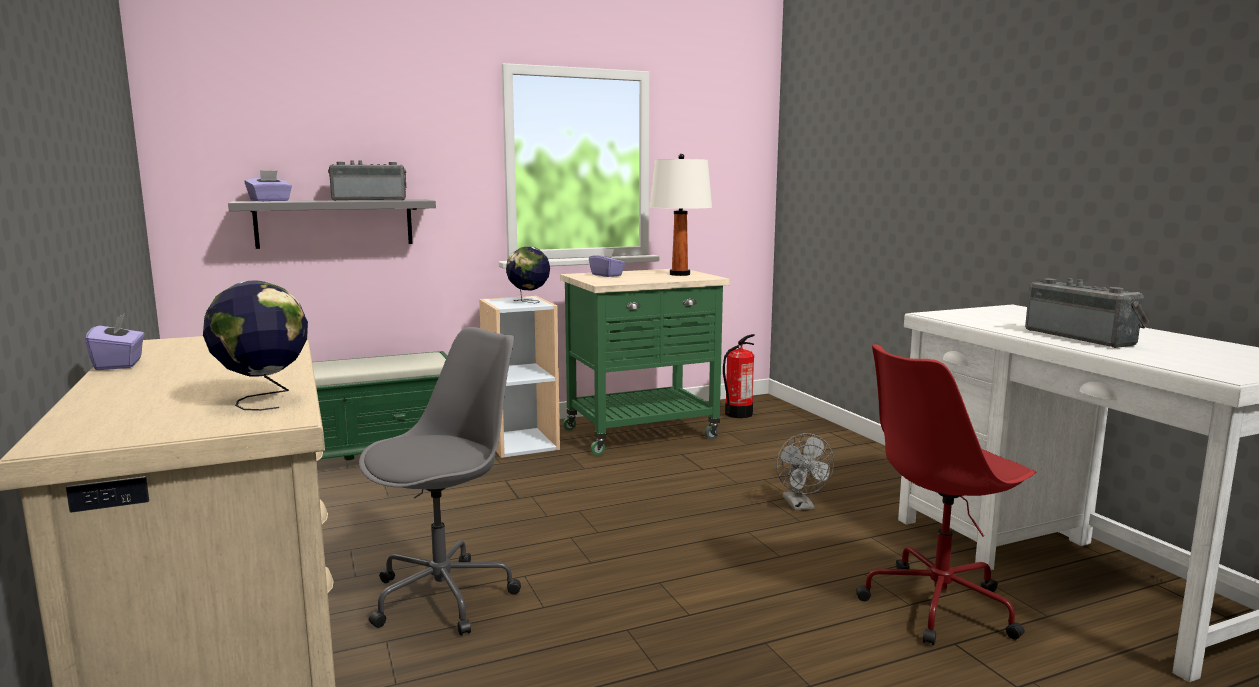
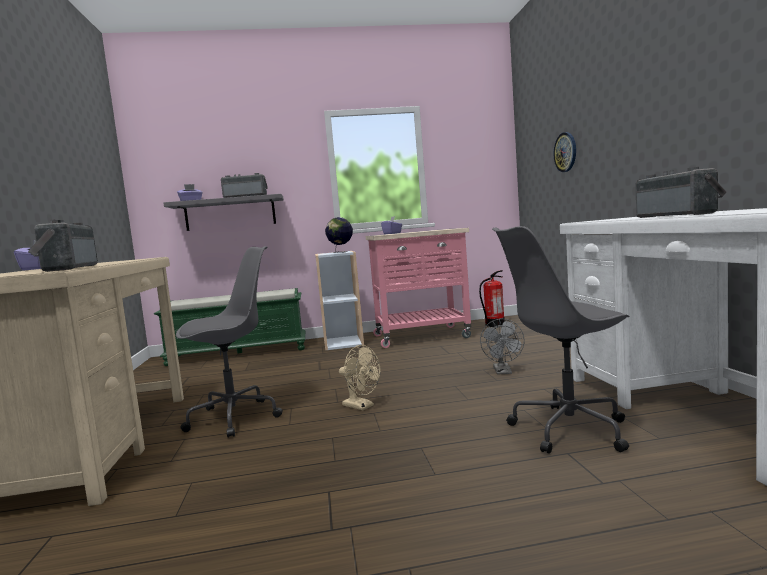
camera: 15 degrees right, 5 degrees down
globe [203,280,308,411] -> radio [28,219,98,272]
green cart [560,269,730,456] -> pink cart [366,228,471,348]
white table lamp [650,154,712,276] -> none
red office chair [856,344,1036,645] -> grey office chair [492,226,630,454]
none -> beige fan [339,345,380,410]
none -> wall clock [554,132,576,172]

